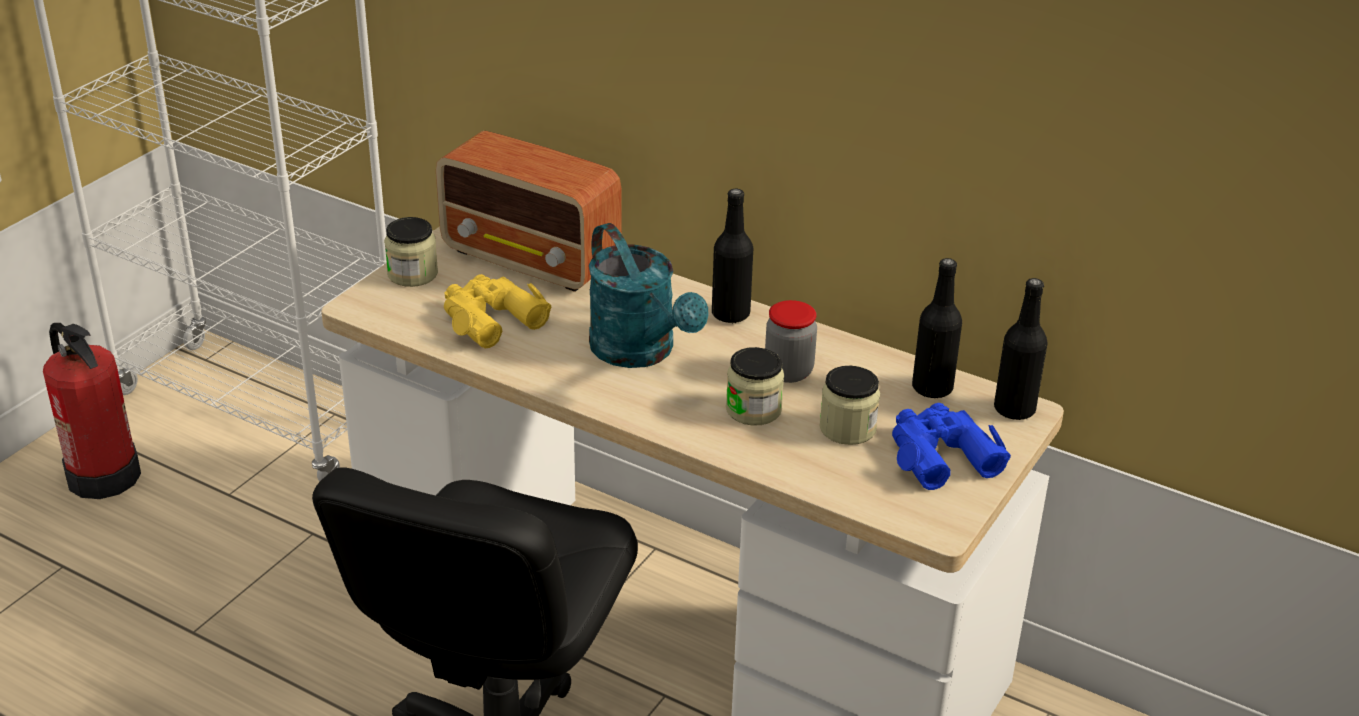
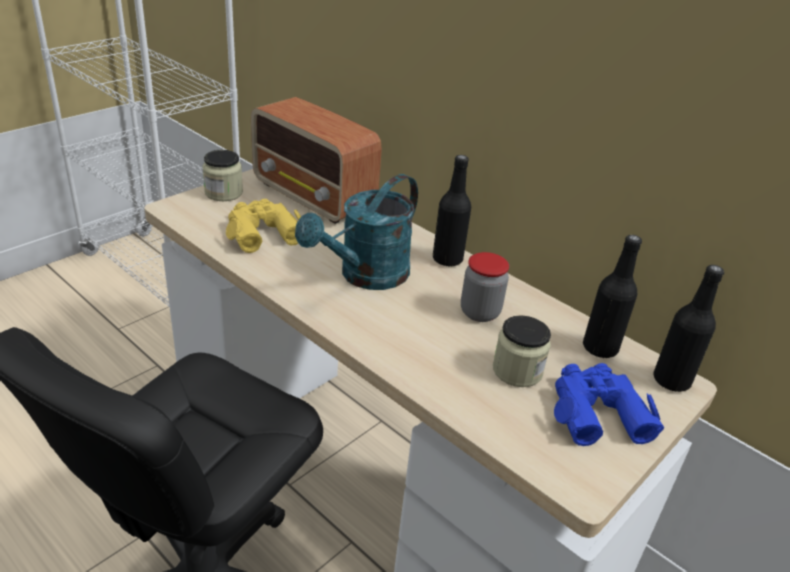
camera: 10 degrees right, 0 degrees up
fire extinguisher [43,323,141,499] -> none
turquoise watering can [589,223,708,368] -> turquoise watering can turned 60 degrees clockwise [295,174,418,290]
jar [726,347,784,426] -> none

